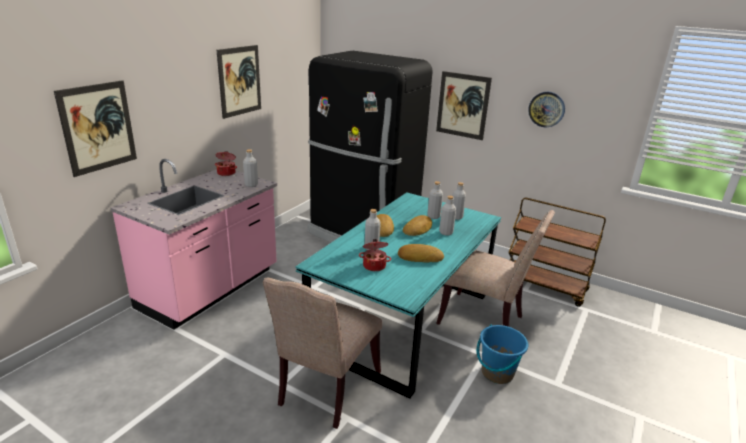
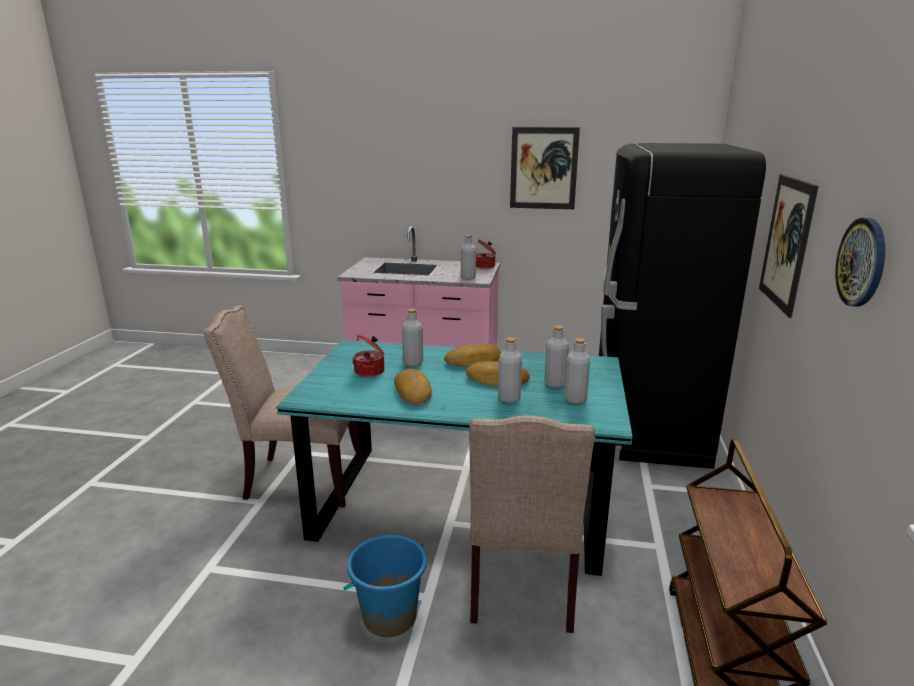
camera: 70 degrees right, 5 degrees down
picture [54,80,137,177] -> none

